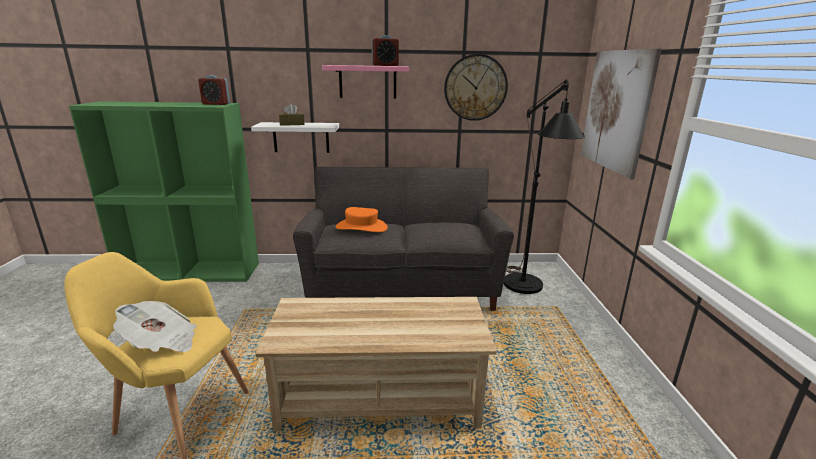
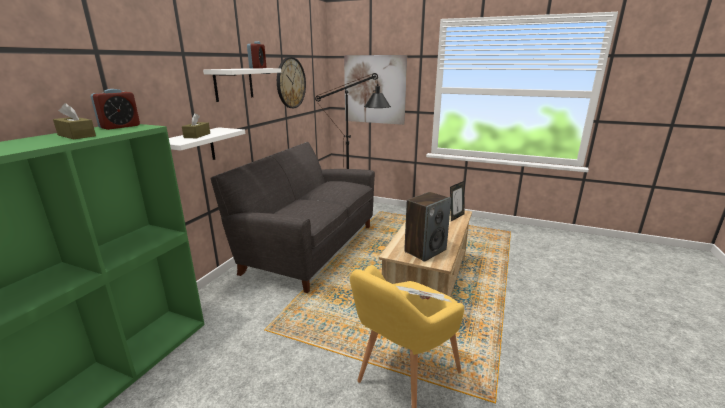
camera: 65 degrees left, 0 degrees up
pink shelf [322,65,409,98] -> white shelf [203,68,281,102]
orange hat [336,207,388,232] -> none
none -> brown tissue box [53,103,96,139]
none -> speaker [404,192,451,262]
none -> picture frame [450,181,465,221]

